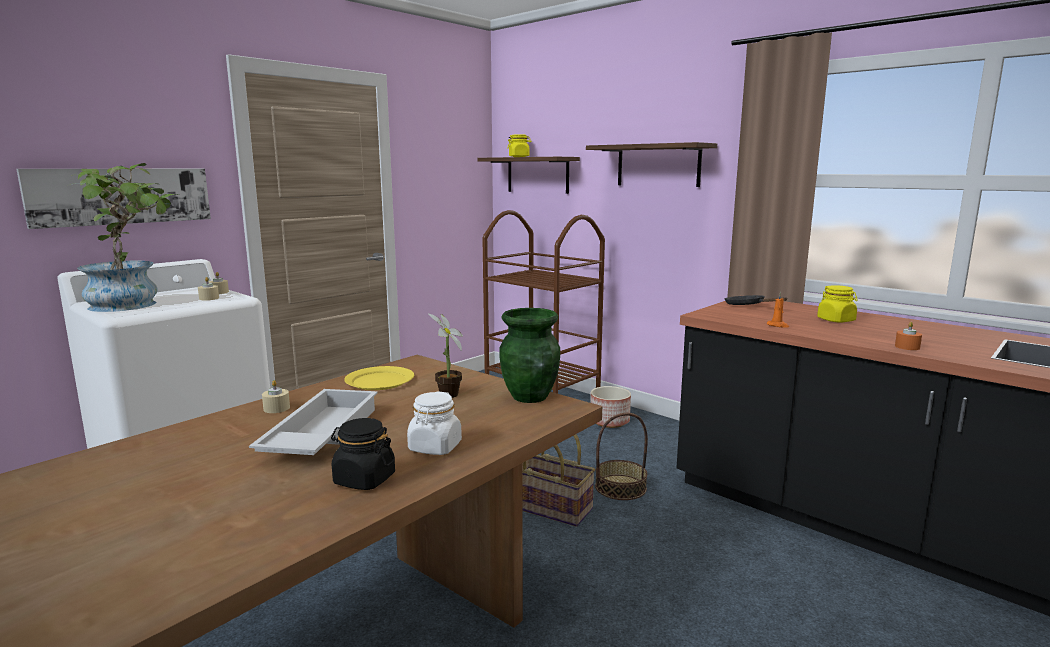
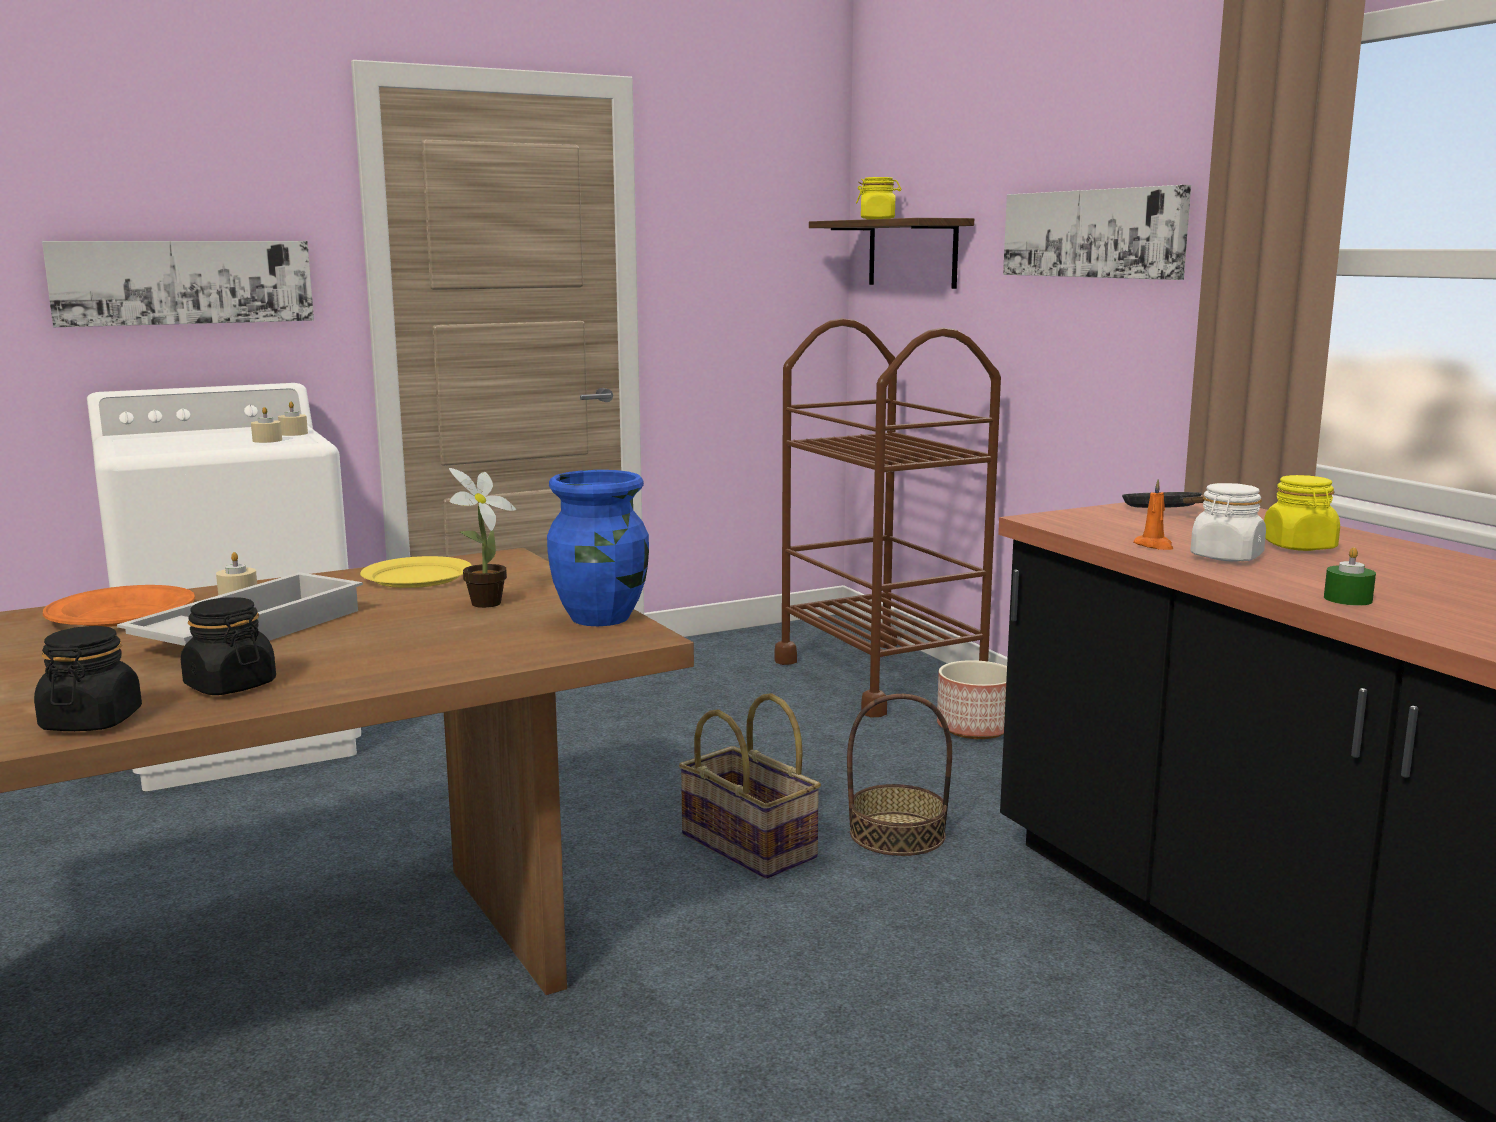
camera: 20 degrees right, 0 degrees up
potted plant [70,163,179,312] -> none
white jar [407,391,462,455] -> white jar moved to [1190,483,1266,561]
green vase [500,308,560,403] -> blue vase [547,470,649,626]
shelf [586,142,717,187] -> picture [1003,185,1191,280]
orange candle [895,322,922,350] -> green candle [1324,547,1376,606]
none -> black jar [34,626,142,731]
none -> orange plate [43,585,195,627]

